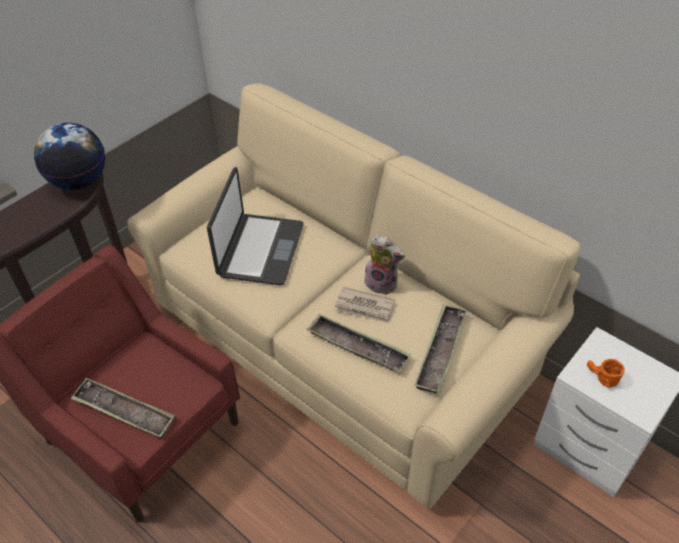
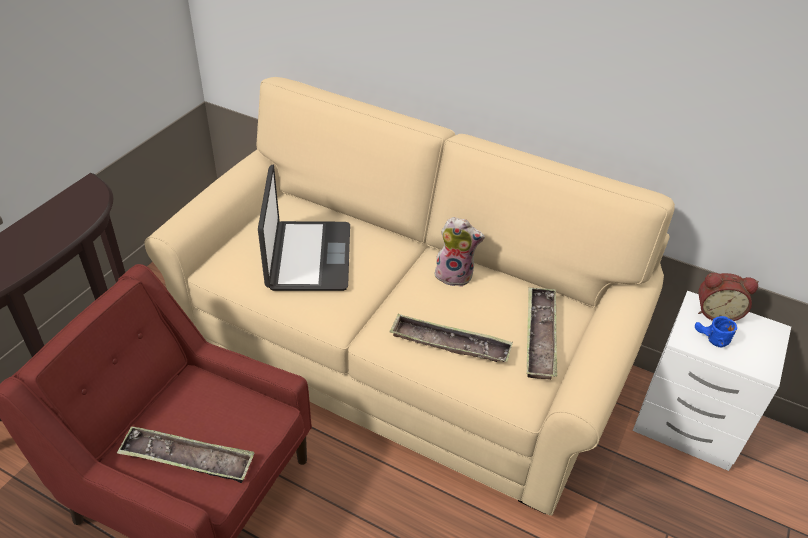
camera: 15 degrees left, 5 degrees down
globe [34,122,105,190] -> none
newspaper [335,287,395,323] -> none
orange mug [587,359,625,387] -> blue mug [695,316,737,347]
none -> alarm clock [698,273,759,321]

